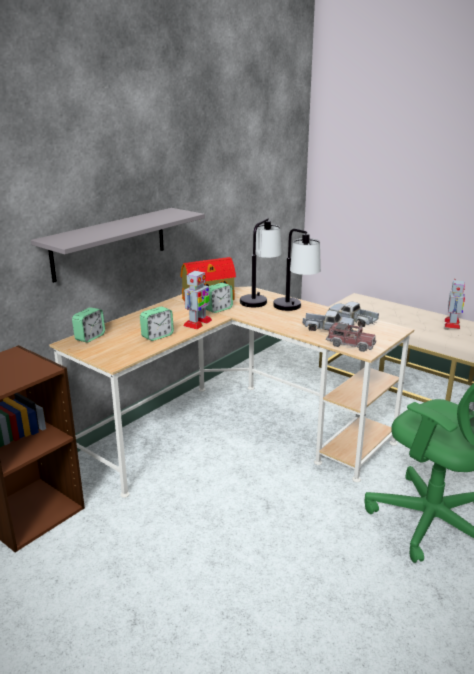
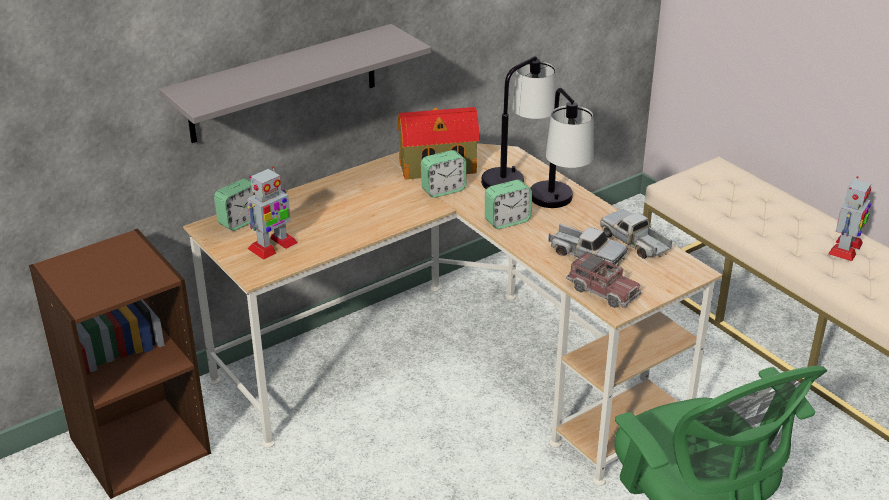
camera: 15 degrees right, 10 degrees up
alarm clock [140,307,174,341] -> alarm clock moved to [485,180,532,229]
toy robot [183,269,212,329] -> toy robot moved to [247,166,298,260]

